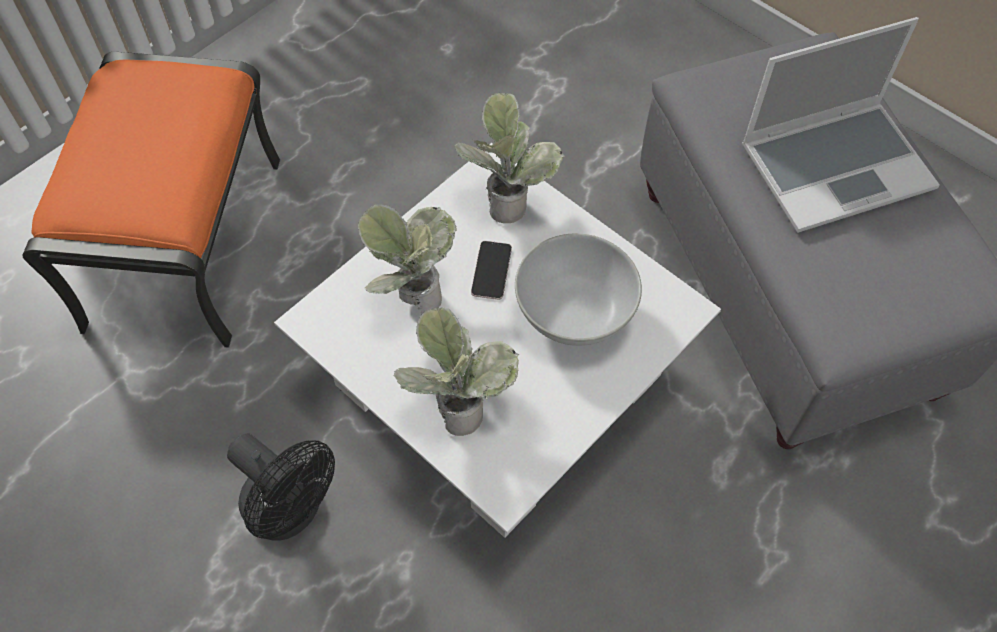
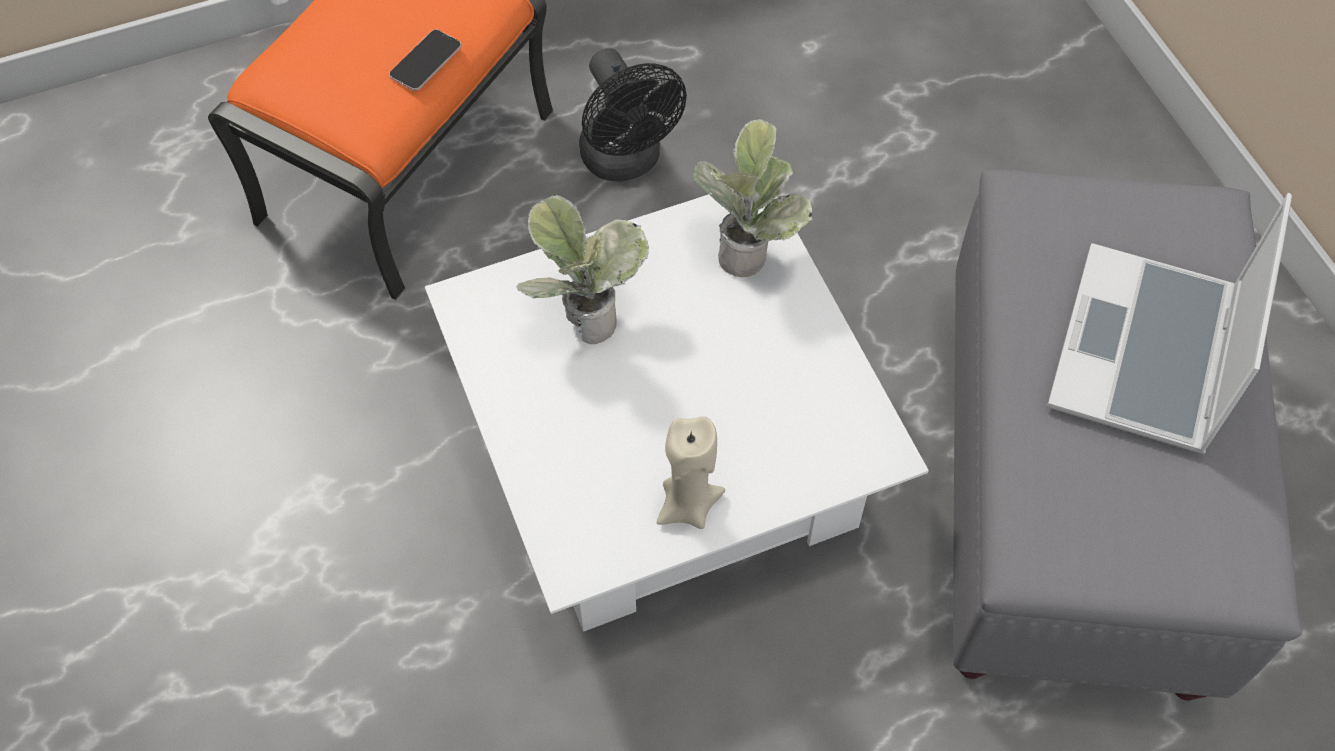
camera: 25 degrees right, 0 degrees up
black fan [227,433,335,541] -> black fan moved to [579,48,687,182]
potted plant [394,307,519,436] -> none
phone [471,241,512,300] -> phone moved to [389,29,461,91]
white bowl [515,233,642,346] -> none
laptop [742,17,940,233] -> laptop turned 105 degrees clockwise [1047,193,1292,454]
none -> beige candle [657,416,725,529]

